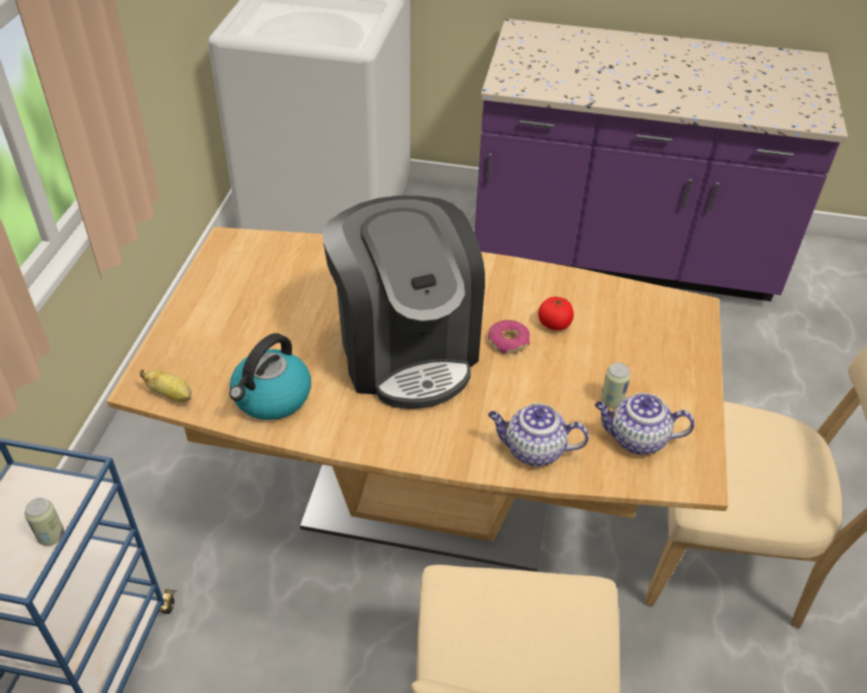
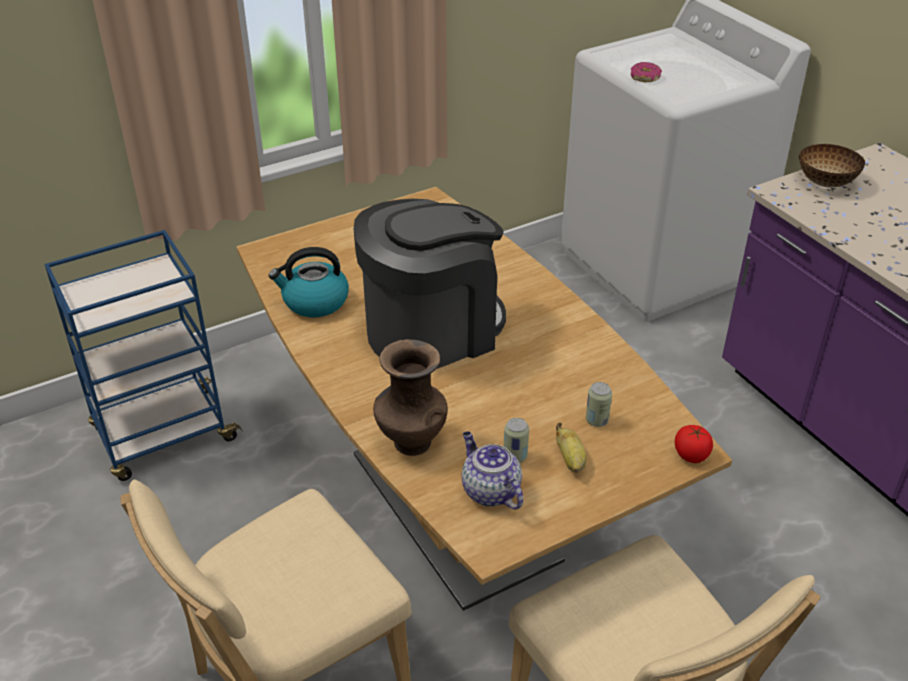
camera: 50 degrees right, 5 degrees down
can [25,498,65,546] -> can moved to [586,382,612,427]
banana [140,369,191,402] -> banana moved to [556,423,587,473]
coffee machine [323,195,485,409] -> coffee machine turned 150 degrees counterclockwise [354,199,506,369]
donut [488,320,530,354] -> donut moved to [631,62,662,82]
teapot [488,403,589,466] -> brown vase [373,339,447,456]
tomato [538,296,574,330] -> tomato moved to [675,425,713,463]
none -> bowl [799,144,865,188]

